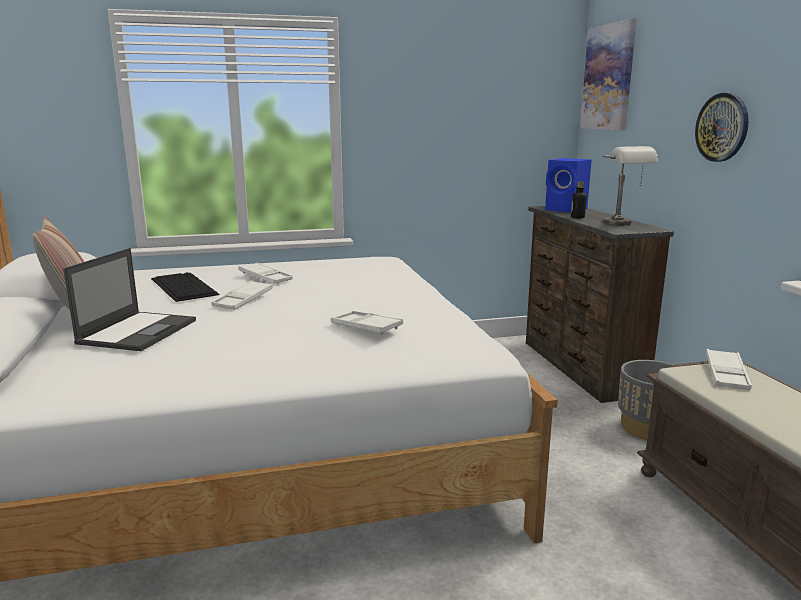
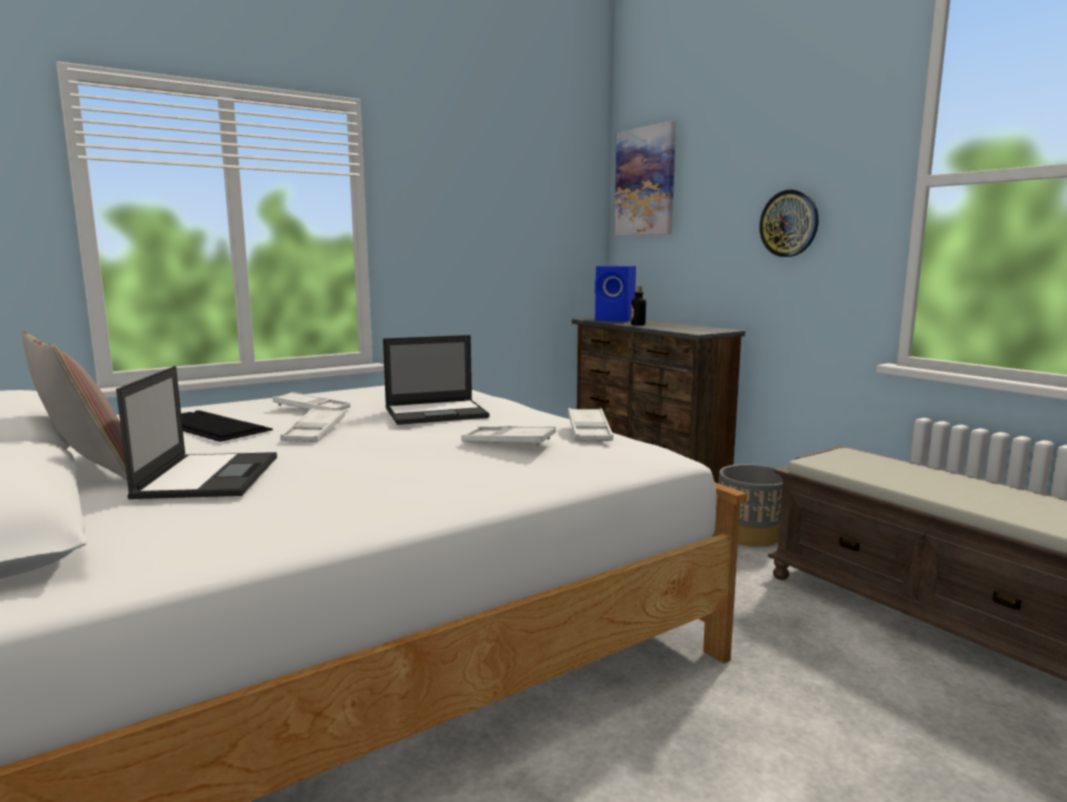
camera: 20 degrees left, 5 degrees down
grey table lamp [603,146,658,225] -> none
white tray [706,349,752,390] -> white tray moved to [568,408,613,441]
none -> laptop [383,335,490,425]

